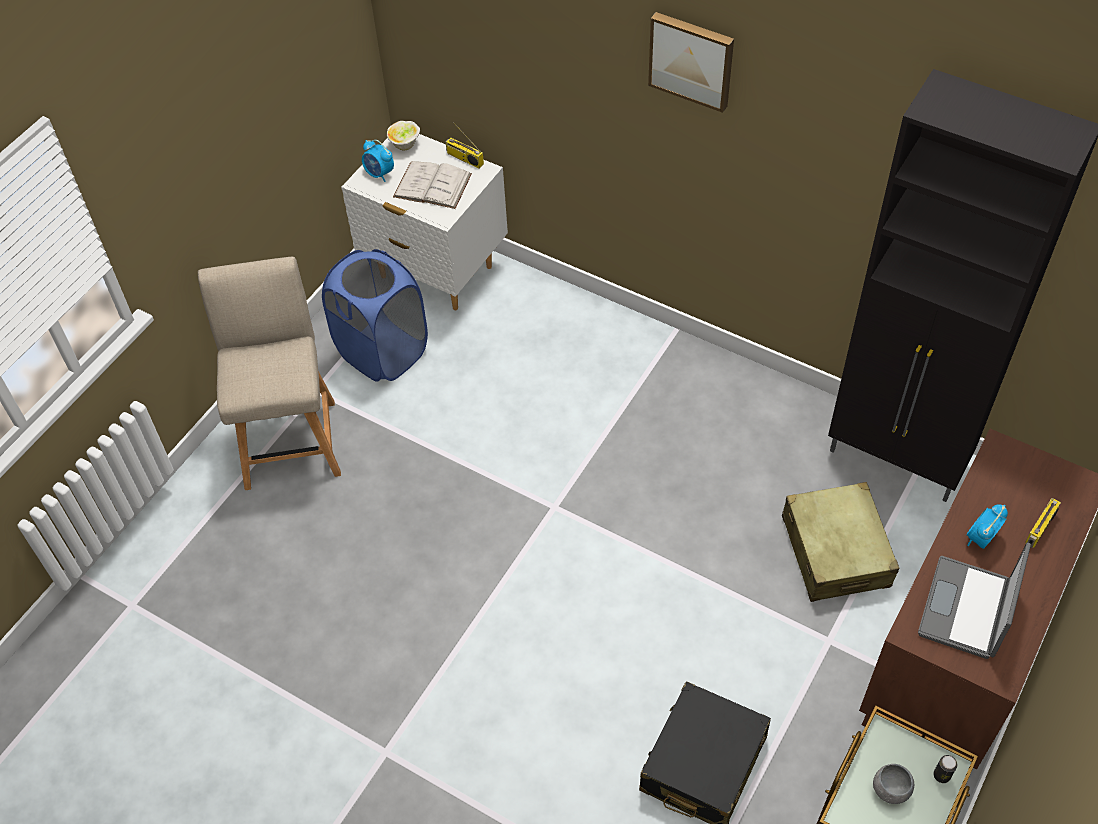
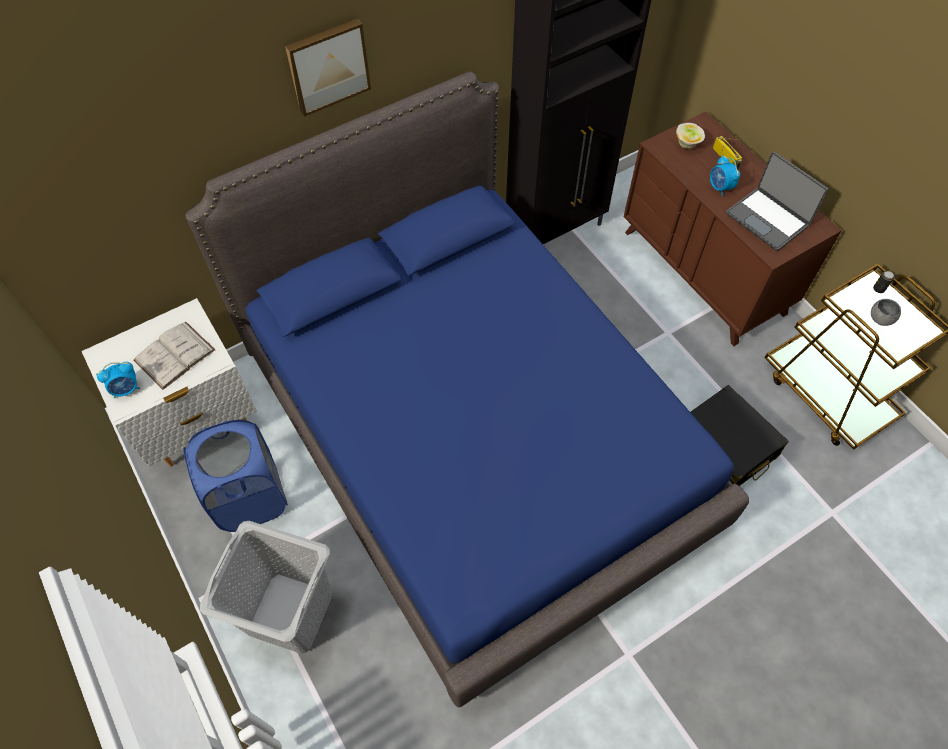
camera: 65 degrees left, 5 degrees up
beige chair [198,257,341,490] -> grey laundry basket [200,521,332,654]
bowl [387,121,420,151] -> bowl moved to [676,123,705,149]
radio [446,122,484,169] -> none
beige suitcase [782,482,899,602] -> none
none -> blue bed [185,72,749,708]

